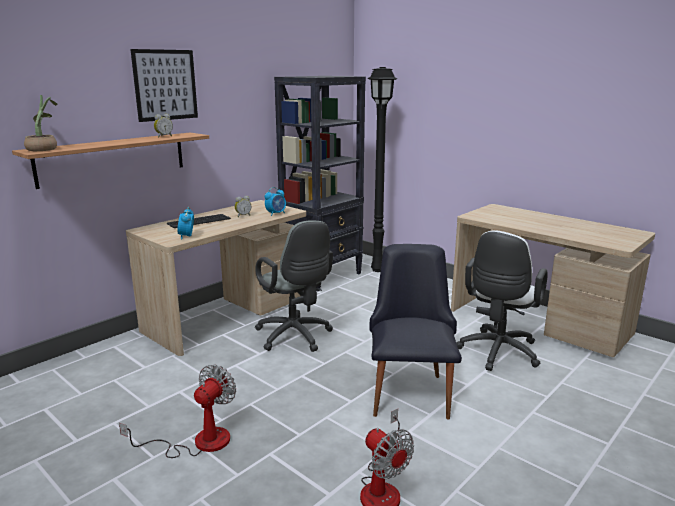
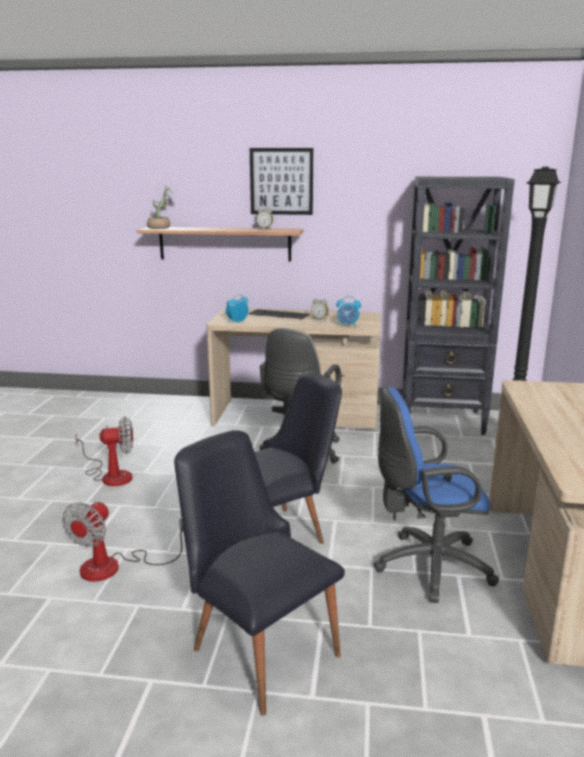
camera: 55 degrees right, 0 degrees up
white office chair [456,230,547,371] -> blue office chair [374,387,499,603]
none -> black chair [174,430,345,716]

